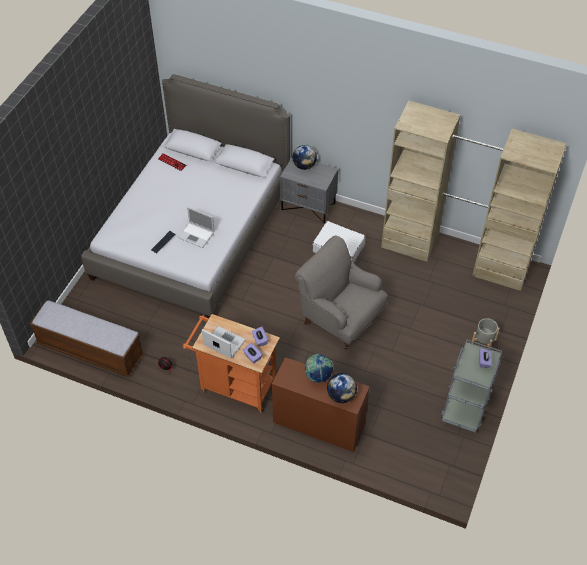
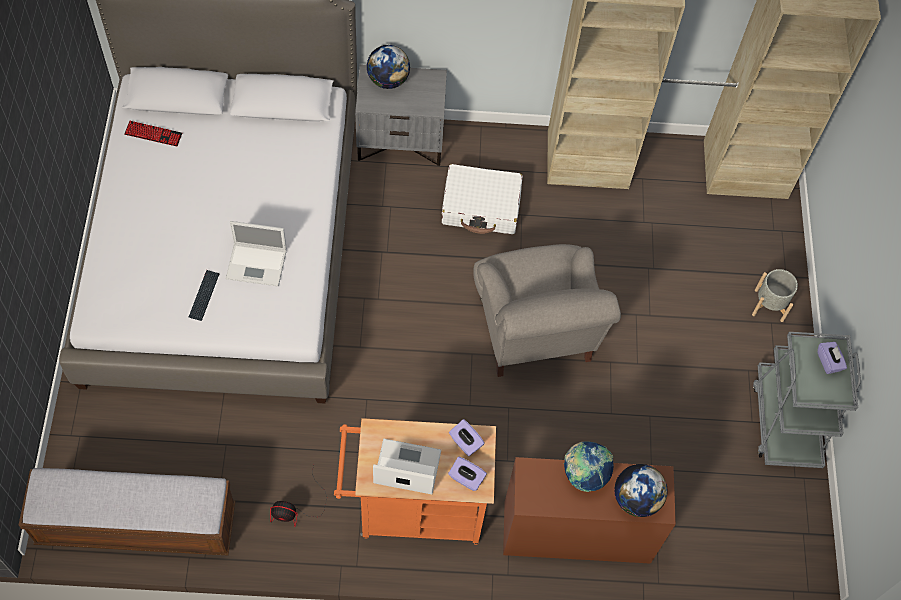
camera: 25 degrees left, 10 degrees up
grey armchair [295,235,388,349] -> grey armchair turned 120 degrees counterclockwise [473,244,621,377]

